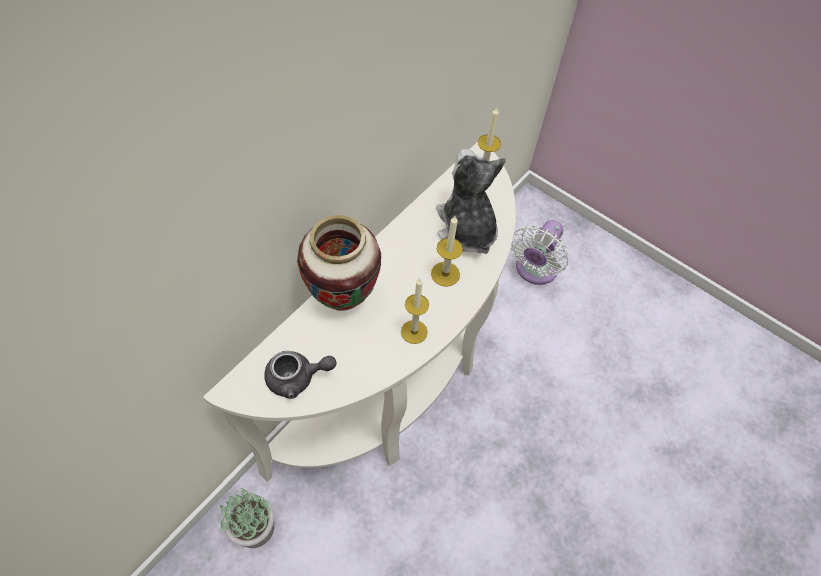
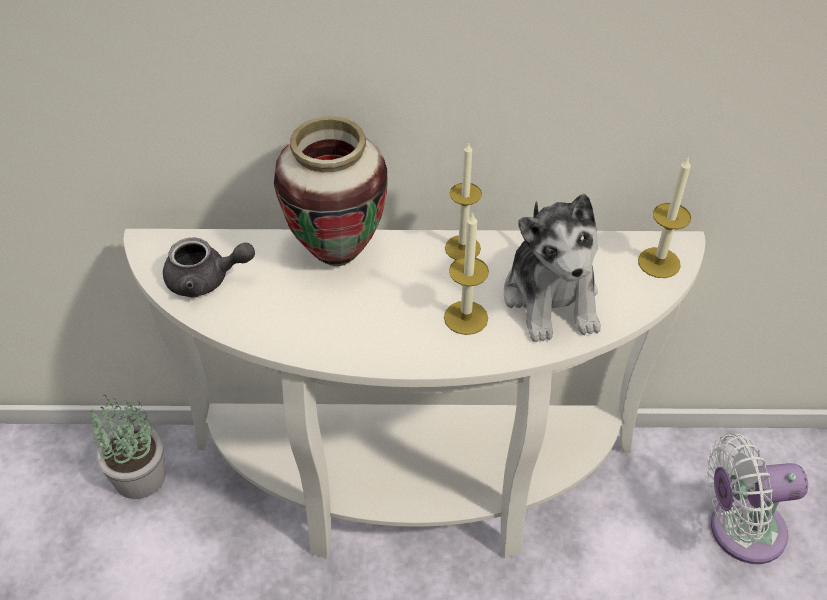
camera: 55 degrees right, 10 degrees down
grey teapot [264,351,337,399] -> grey teapot turned 45 degrees counterclockwise [163,237,255,297]
candle [401,278,429,344] -> candle moved to [445,142,482,260]
plush toy [436,148,506,254] -> plush toy turned 135 degrees clockwise [504,194,601,342]

